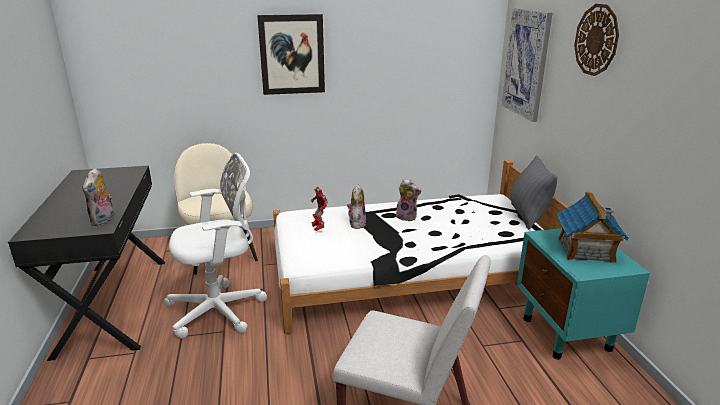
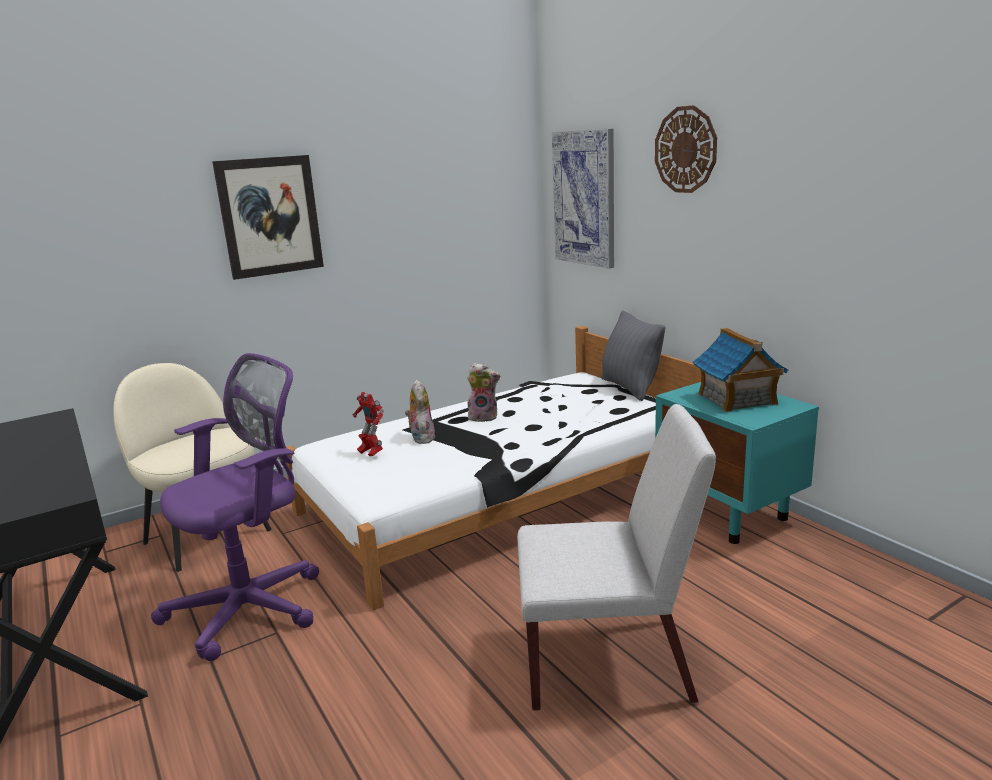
camera: 20 degrees left, 5 degrees down
plush toy [82,168,115,226] -> none
white office chair [164,153,267,339] -> purple office chair [151,353,319,661]

